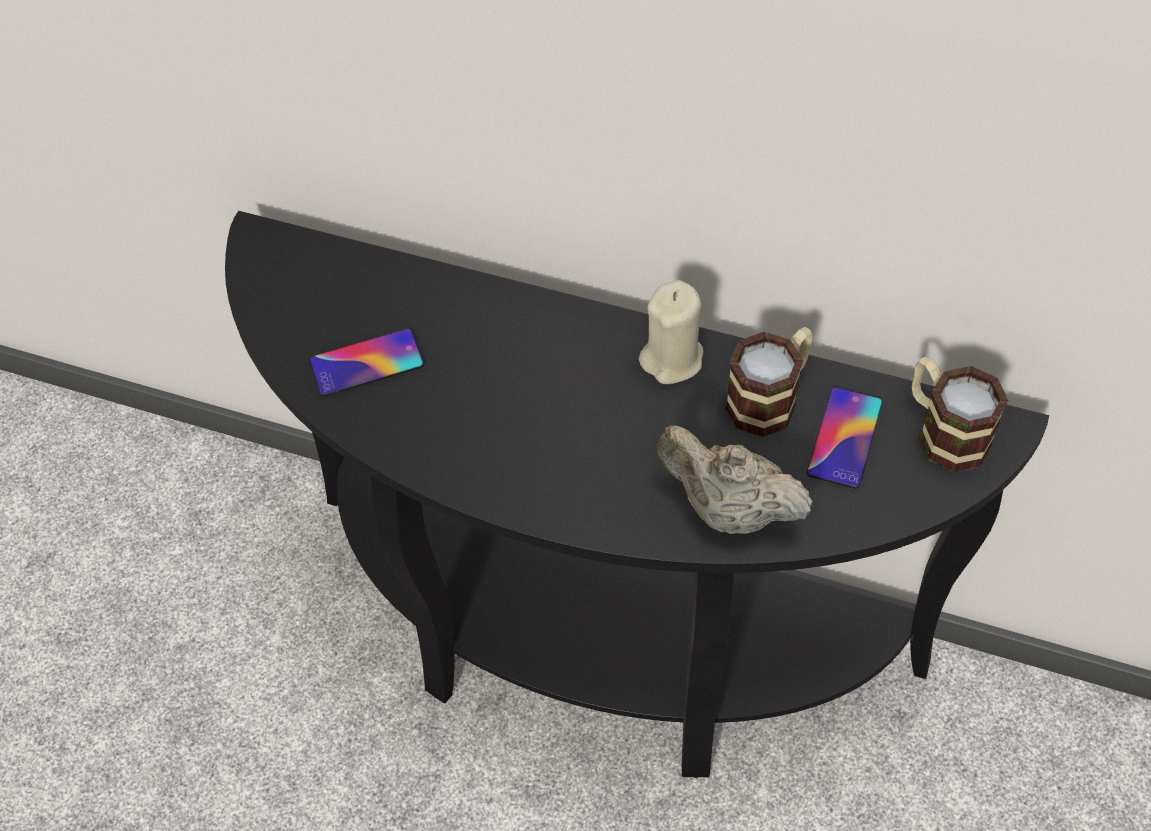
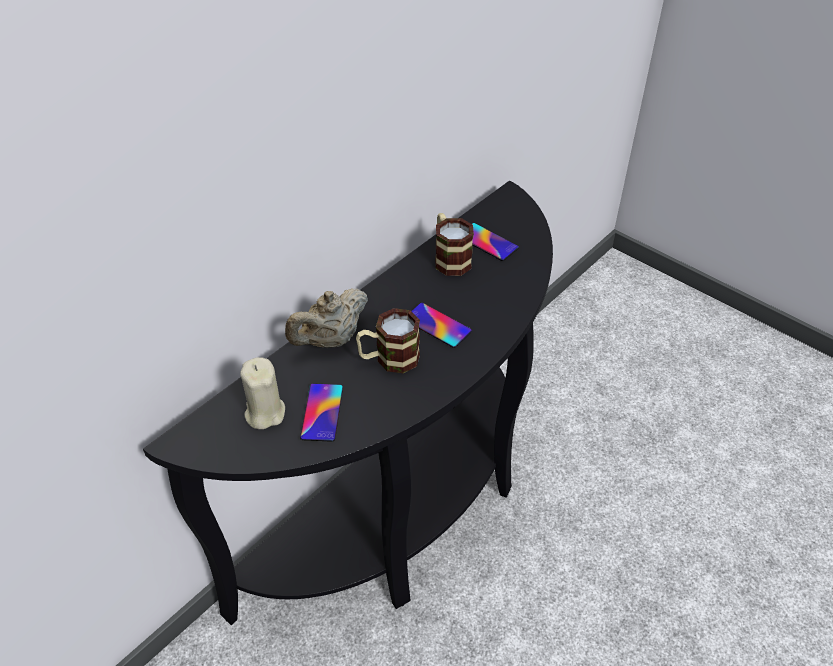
camera: 70 degrees left, 10 degrees down
beige candle [639,280,704,384] -> beige candle moved to [240,357,285,429]
beige teapot [656,425,812,534] -> beige teapot moved to [285,288,368,348]
mug [912,356,1008,472] -> mug moved to [356,308,420,373]
none -> phone [412,303,472,348]

